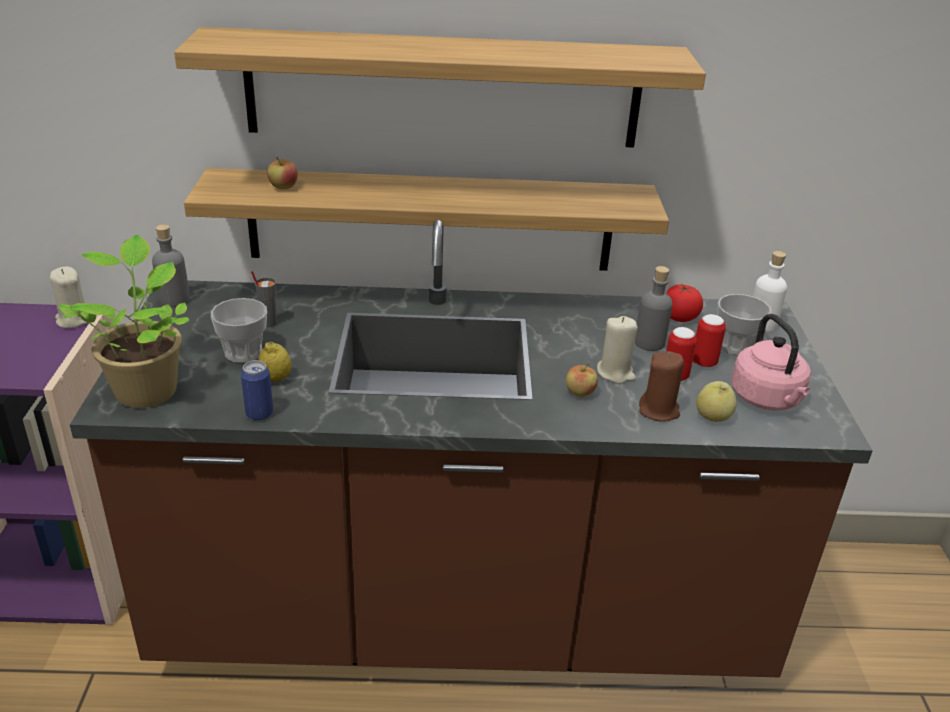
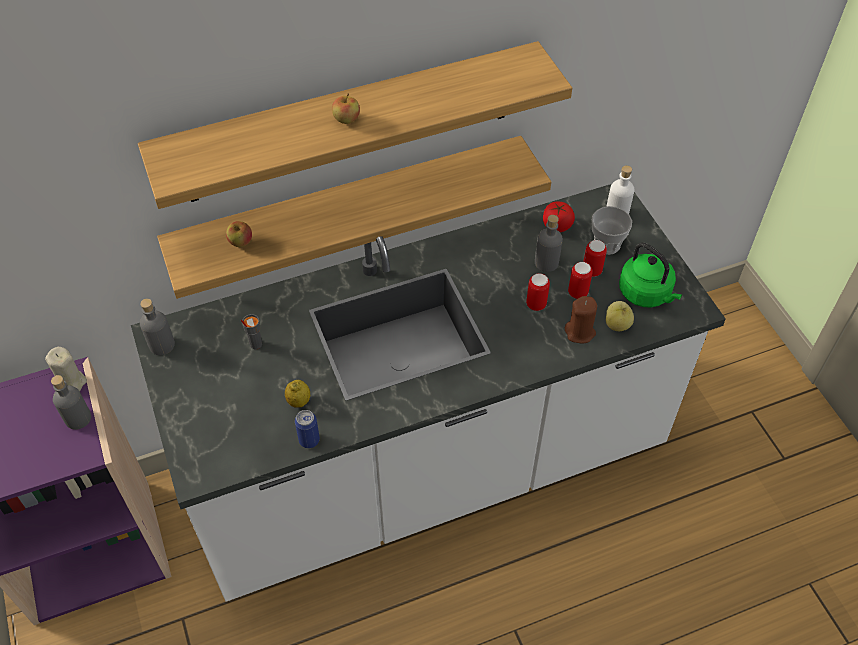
camera: 20 degrees left, 20 degrees up
potted plant [58,234,189,408] -> none
brown counter [70,220,873,677] -> white counter [131,184,726,602]
cup [211,298,267,363] -> none
apple [566,362,598,397] -> apple moved to [332,93,360,124]
beige candle [597,316,638,384] -> can [526,273,550,311]
pink kettle [731,314,811,411] -> green kettle [619,242,682,308]
none -> grey bottle [51,375,91,430]

